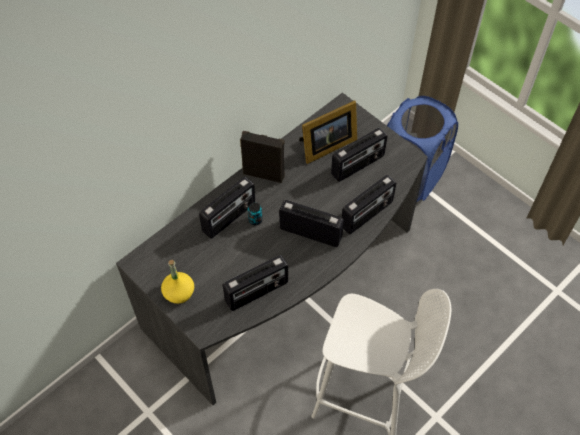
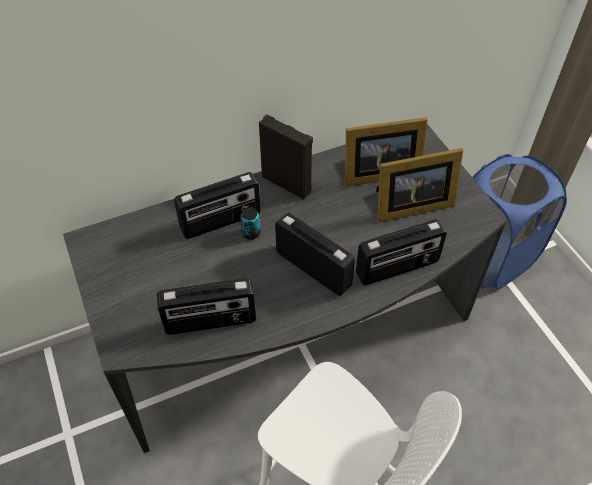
camera: 20 degrees right, 5 degrees down
yellow bottle [161,260,194,304] -> none
radio [331,128,388,182] -> picture frame [376,148,463,222]

